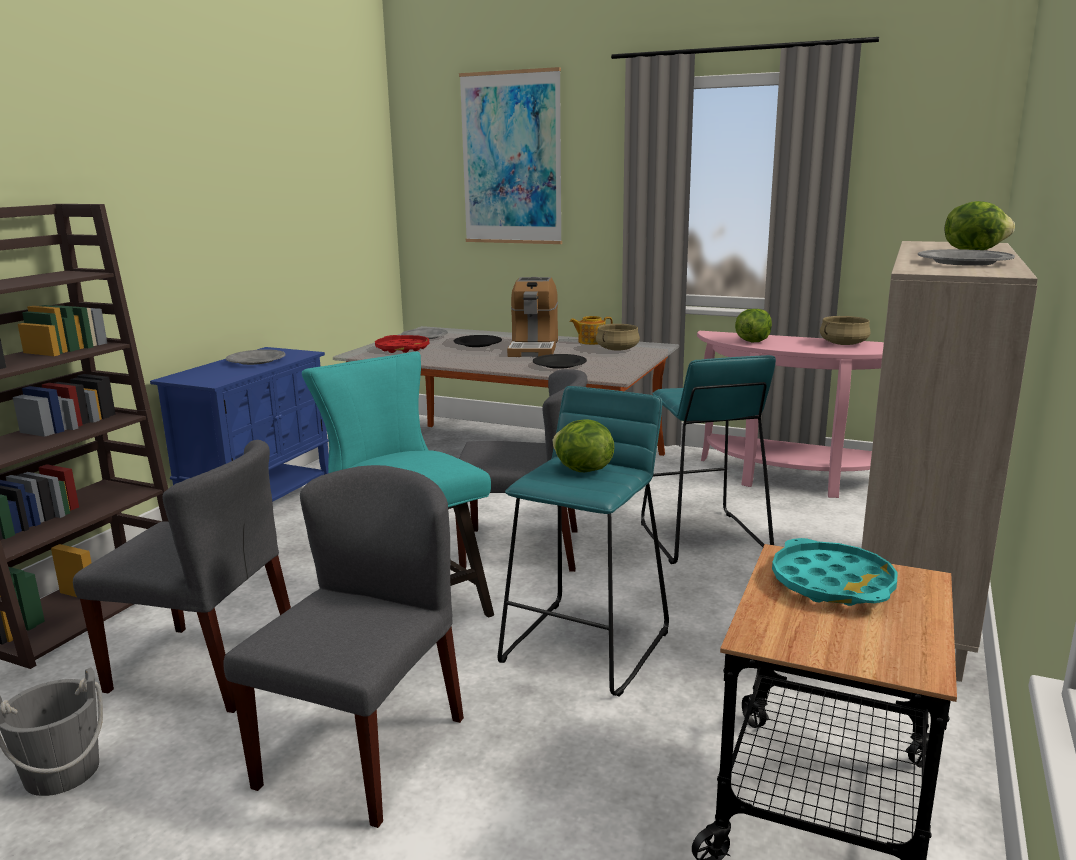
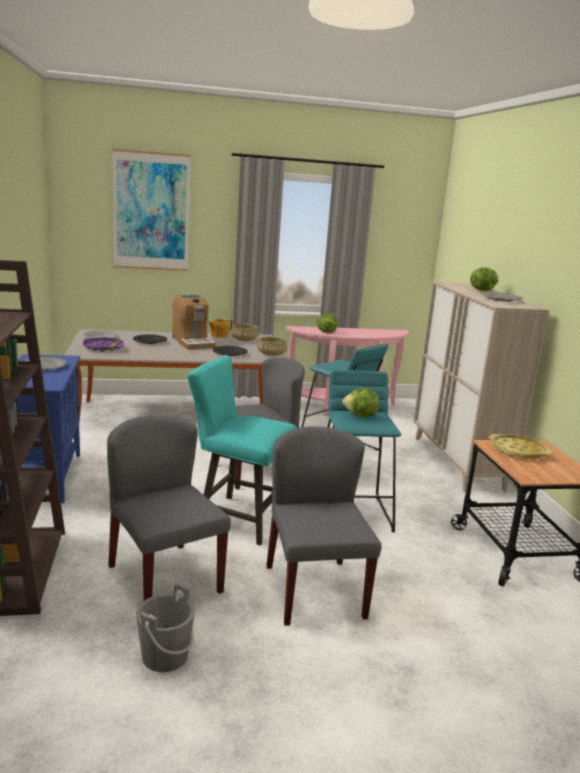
camera: 35 degrees left, 0 degrees up
grey chair [73,440,291,713] -> grey chair turned 105 degrees counterclockwise [107,415,231,601]
red tray [375,335,429,353] -> purple tray [83,338,124,352]
turquoise tray [772,538,898,606] -> yellow tray [489,434,552,460]
beige cooking pot [820,316,871,345] -> beige cooking pot moved to [257,337,287,356]

